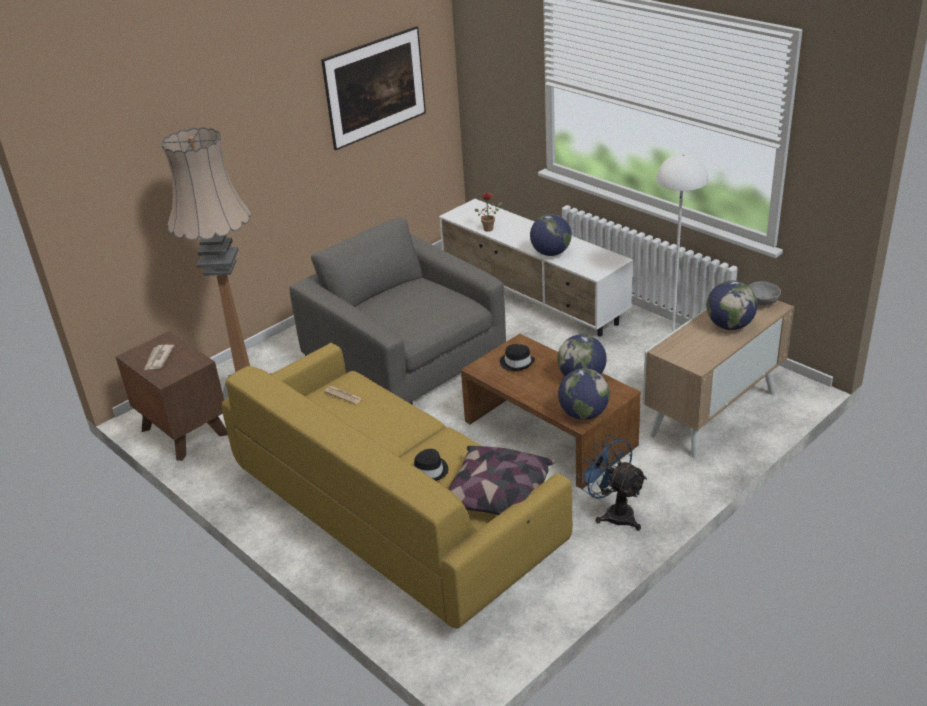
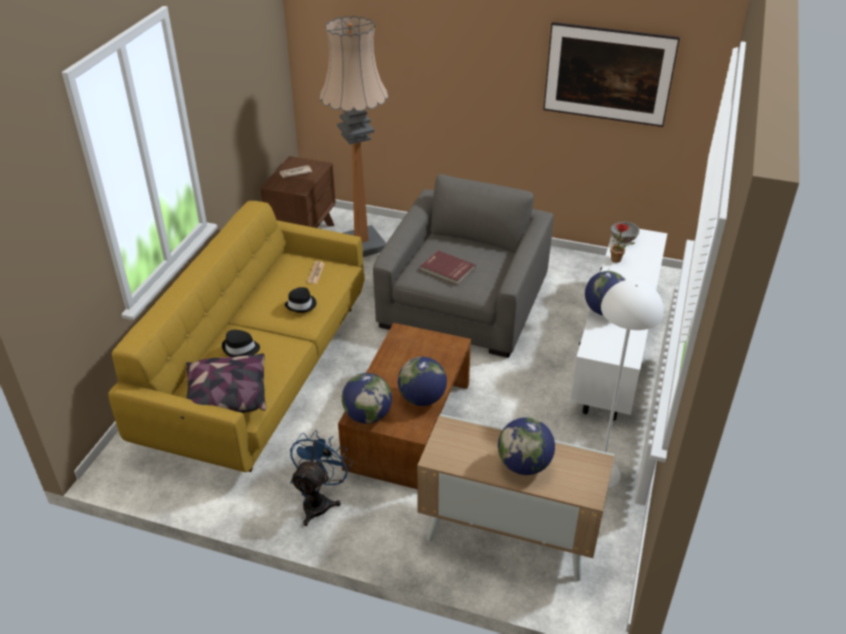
camera: 60 degrees right, 5 degrees up
black hat [500,344,535,371] -> black hat moved to [284,287,316,313]
grey bowl [749,281,781,306] -> grey bowl moved to [611,221,640,243]
none -> red book [420,250,476,285]

